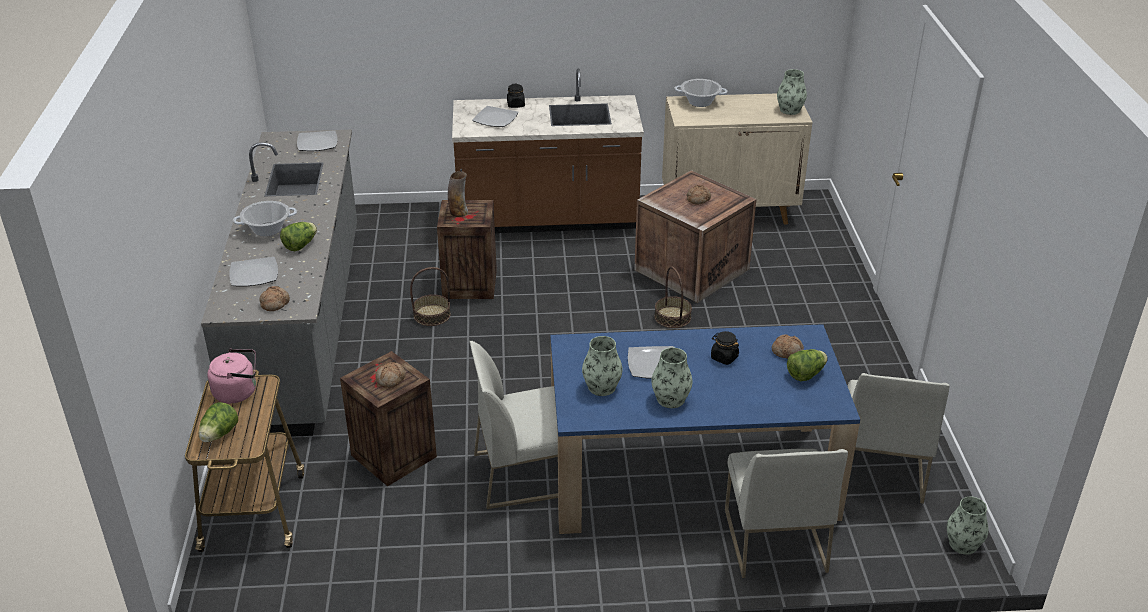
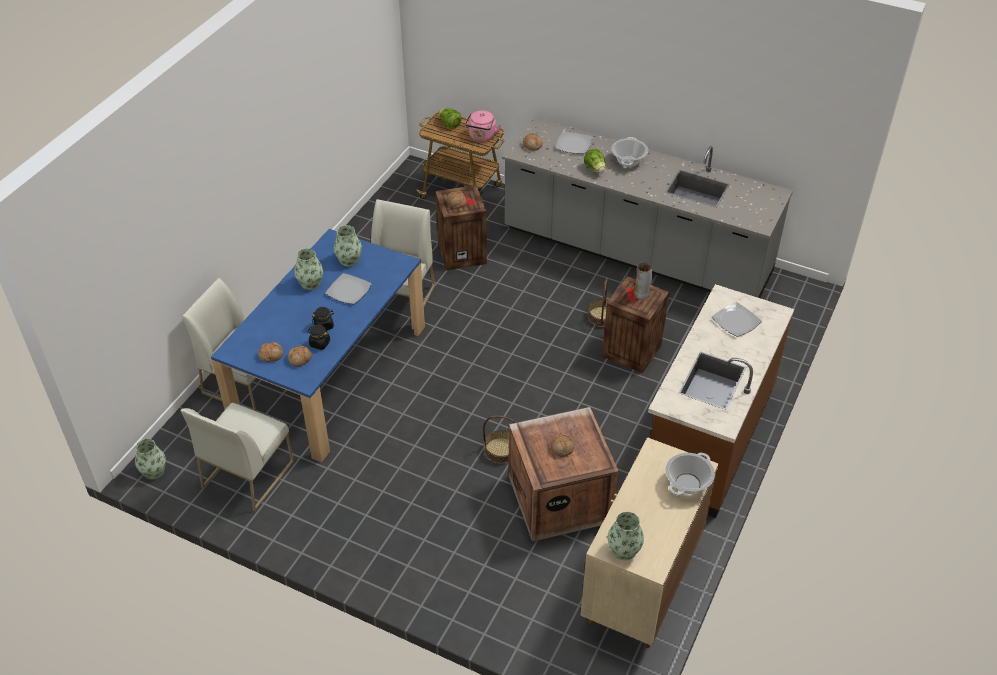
camera: 120 degrees right, 10 degrees up
plate [297,130,338,151] -> none
black jar [507,84,525,108] -> black jar moved to [307,325,330,350]
lettuce [787,349,828,381] -> bread [258,342,283,362]
white chair [848,373,949,504] -> white chair turned 105 degrees counterclockwise [180,402,294,511]

